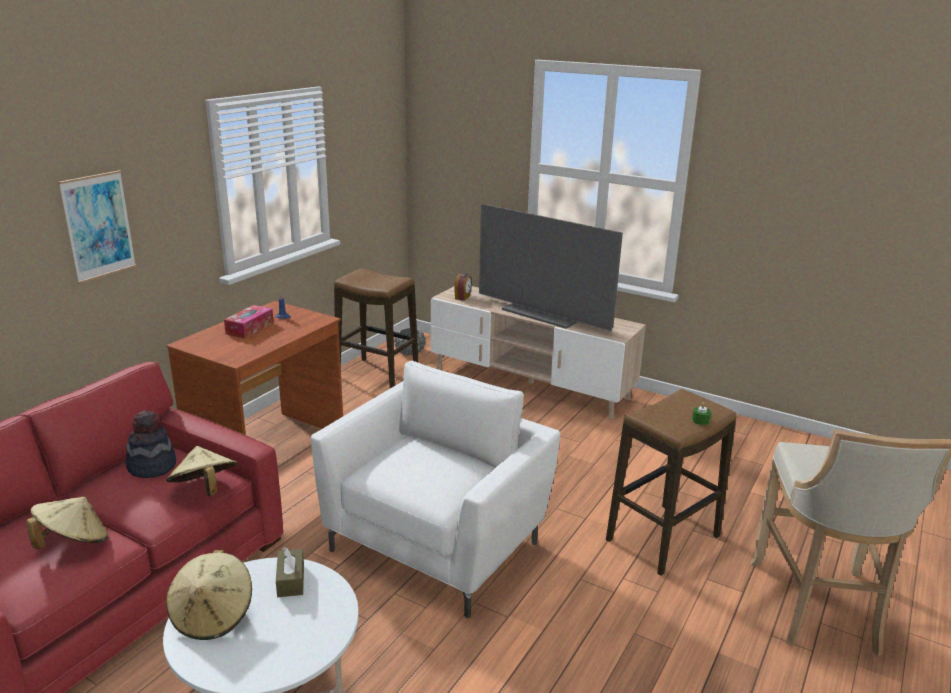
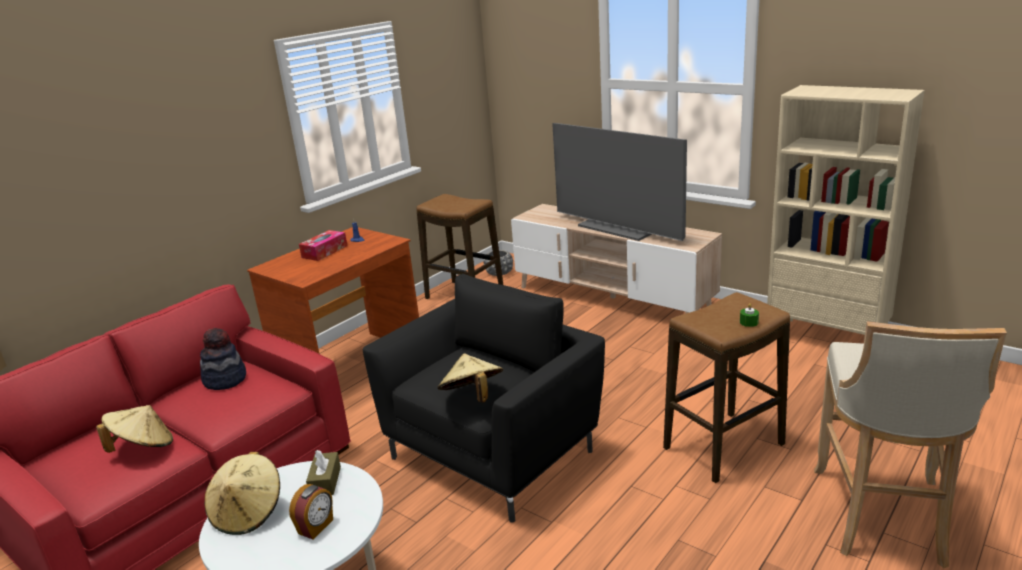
camera: 10 degrees right, 0 degrees up
picture [58,170,136,284] -> none
beige hat [166,446,237,496] -> beige hat moved to [438,353,503,402]
white armchair [311,361,560,618] -> black armchair [363,274,605,523]
alarm clock [454,273,472,301] -> alarm clock moved to [289,484,333,539]
none -> beige bookcase [767,85,925,341]

